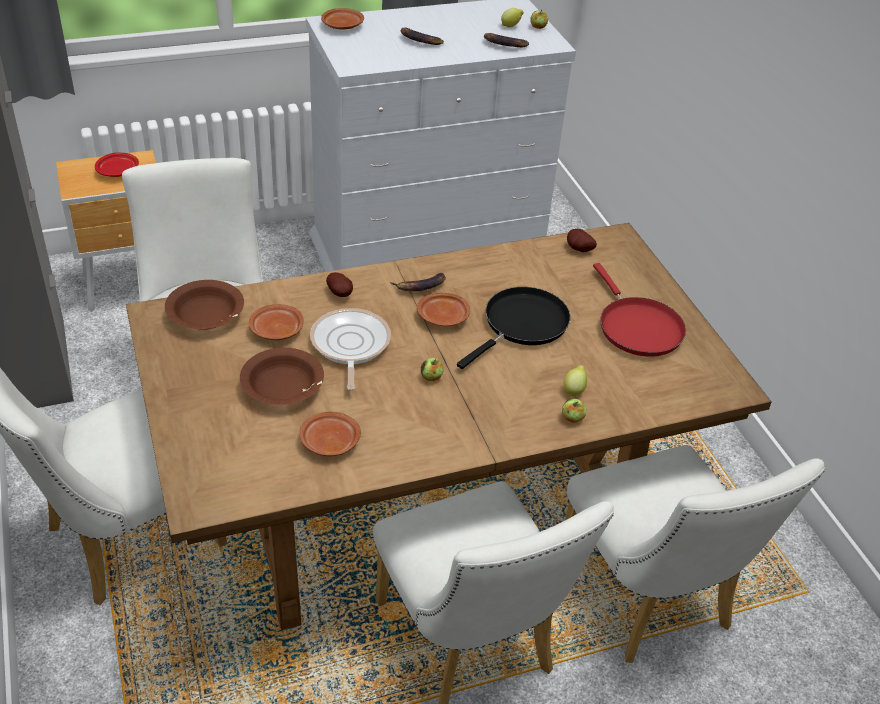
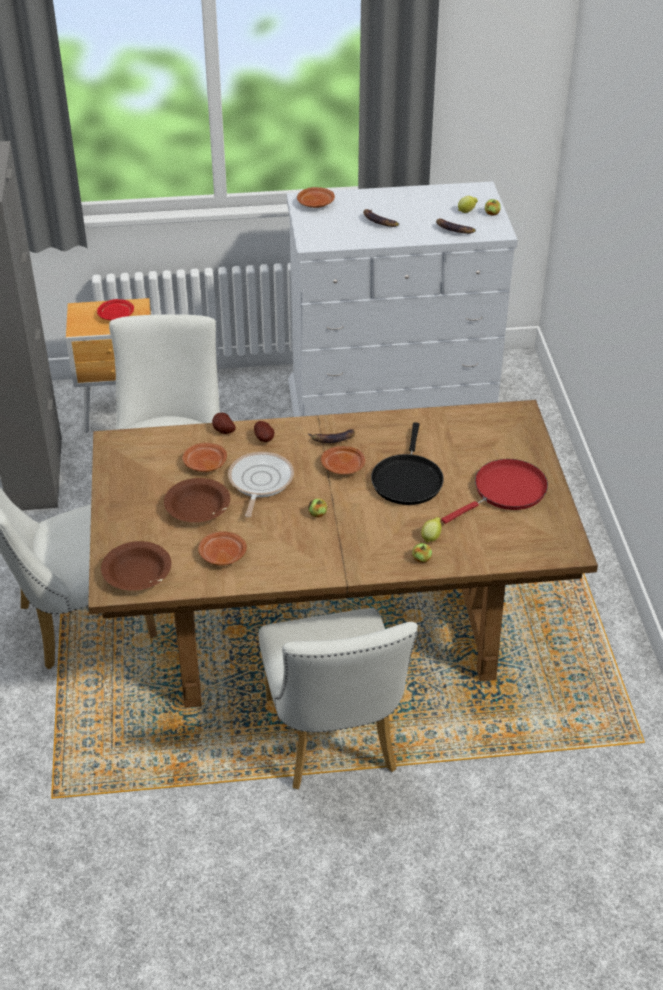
camera: 15 degrees right, 0 degrees up
brown bowl [165,280,244,330] -> brown bowl moved to [101,541,171,591]
black frying pan [457,287,571,369] -> black frying pan turned 135 degrees clockwise [371,422,444,505]
white chair [565,445,825,663] -> none
potato [567,229,597,252] -> potato moved to [212,413,236,434]
red frying pan [593,263,686,357] -> red frying pan turned 120 degrees counterclockwise [441,459,548,524]

